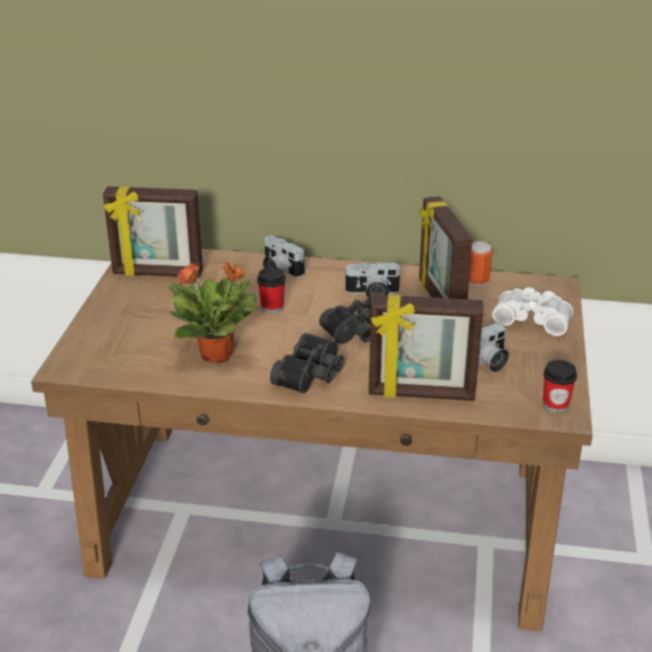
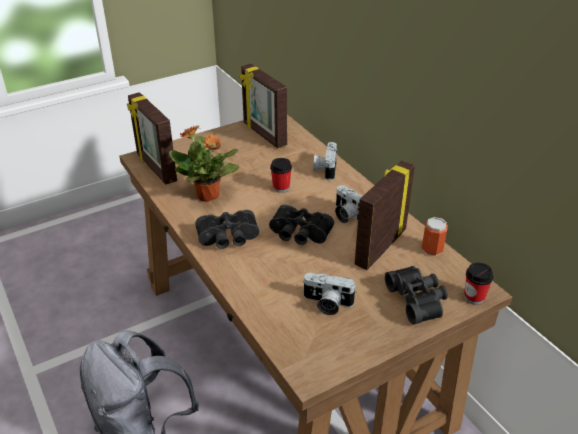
camera: 50 degrees right, 5 degrees up
picture frame [369,294,483,401] -> picture frame moved to [127,92,177,185]
white binoculars [492,287,573,336] -> black binoculars [385,266,448,325]
cup [543,360,577,413] -> cup moved to [464,263,494,305]

